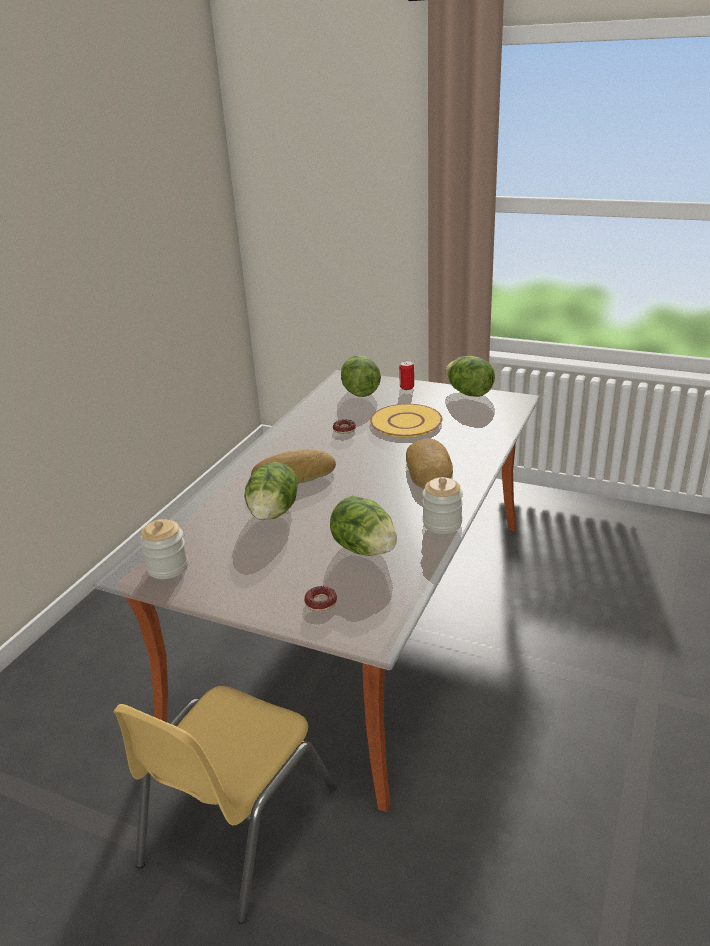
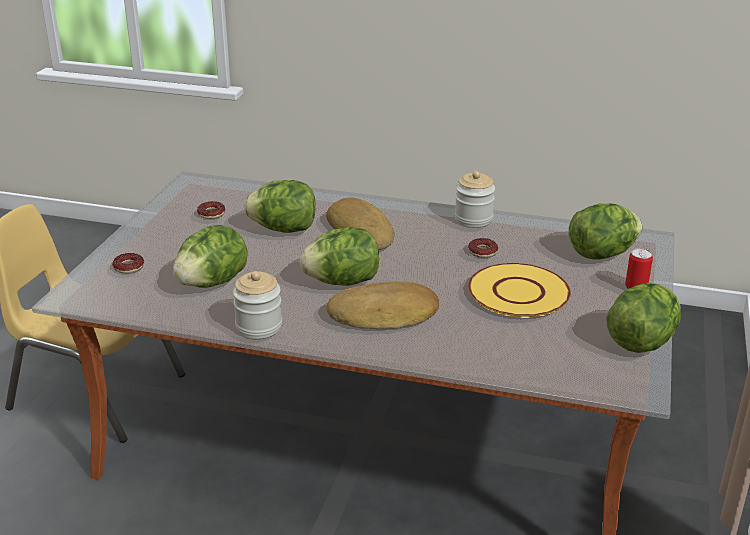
camera: 80 degrees right, 0 degrees up
jar [140,519,188,579] -> jar moved to [455,171,495,227]
none -> donut [197,201,225,219]
none -> lettuce [300,227,379,286]

